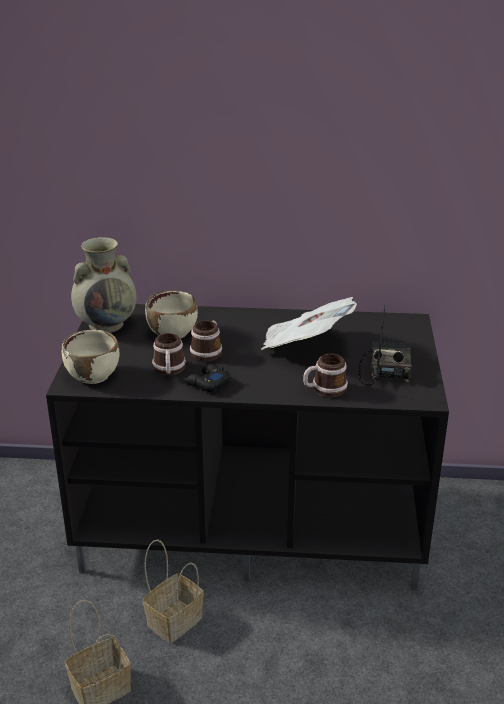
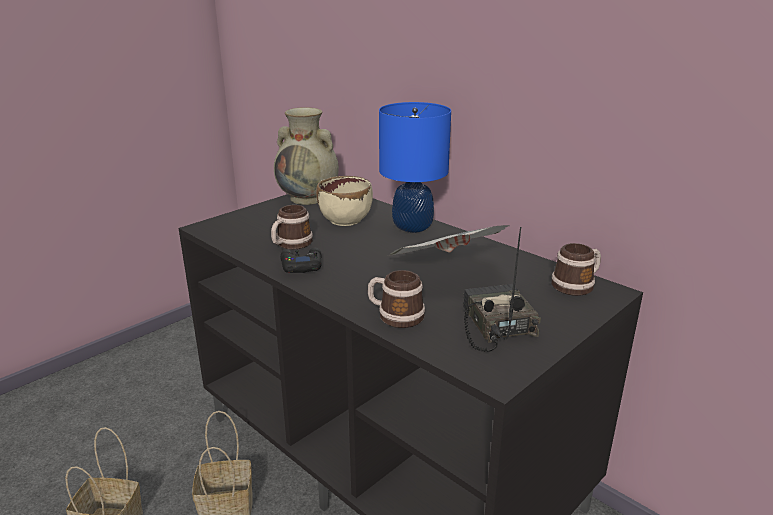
camera: 40 degrees right, 5 degrees down
beige bowl [62,330,120,384] -> none
mug [190,320,222,362] -> mug moved to [551,243,601,296]
radio [358,305,411,386] -> radio turned 60 degrees counterclockwise [463,227,541,352]
none -> blue table lamp [379,102,451,233]

